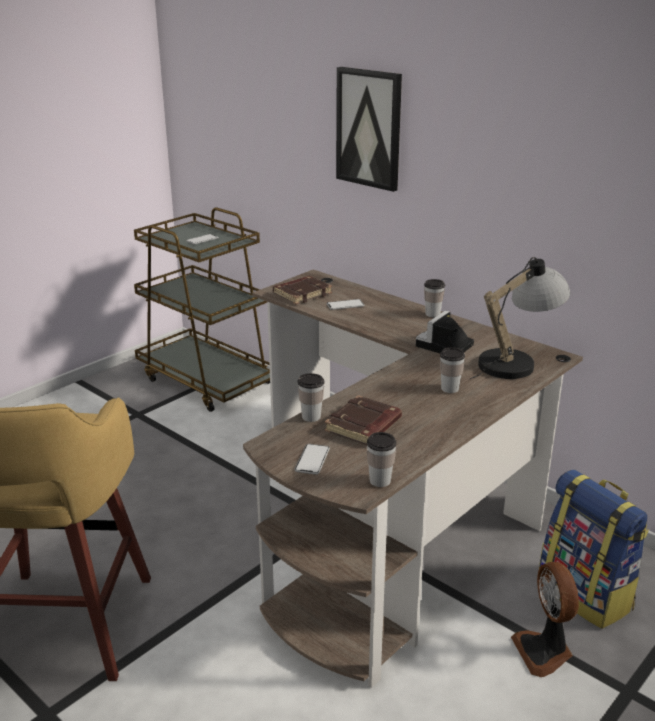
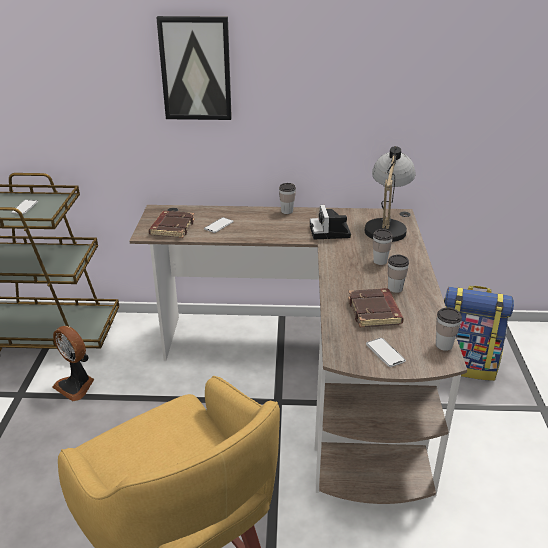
camera: 40 degrees left, 5 degrees up
cup [297,373,324,422] -> cup moved to [388,255,409,293]
fan [511,562,579,677] -> fan moved to [52,326,94,401]

